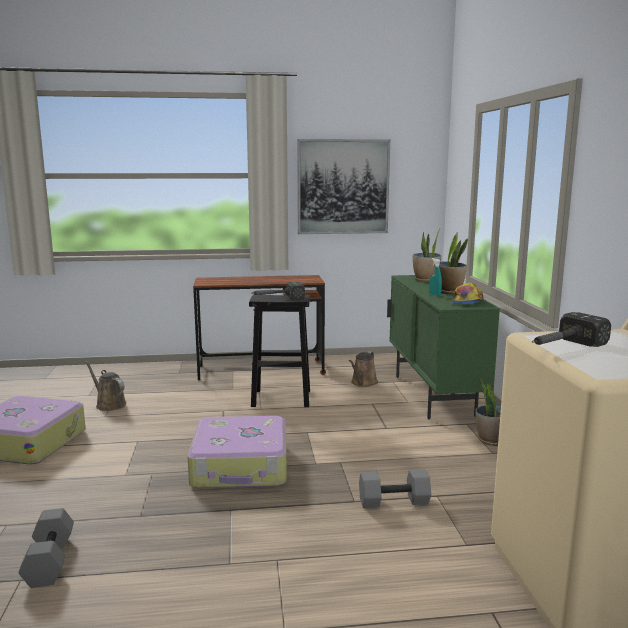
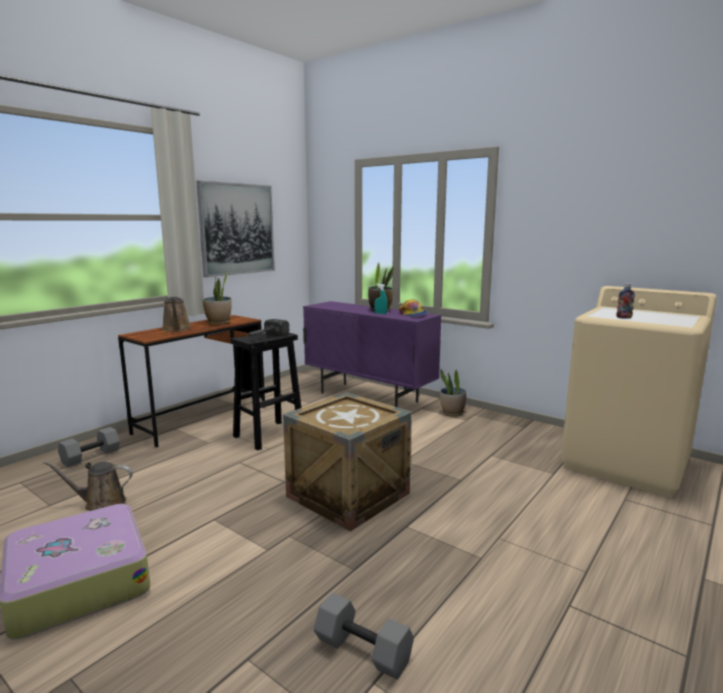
camera: 45 degrees left, 0 degrees up
suitcase [187,416,287,489] -> crate [283,392,412,532]
brown watering can [349,351,378,387] -> brown watering can moved to [162,297,191,332]
grey dumbbell [359,469,431,508] -> grey dumbbell moved to [58,427,120,467]
green cabinet [387,275,500,419] -> purple cabinet [303,301,442,408]
potted plant [413,227,442,282] -> potted plant moved to [203,271,232,325]
hammer [532,312,611,347] -> bottle [616,283,635,319]

